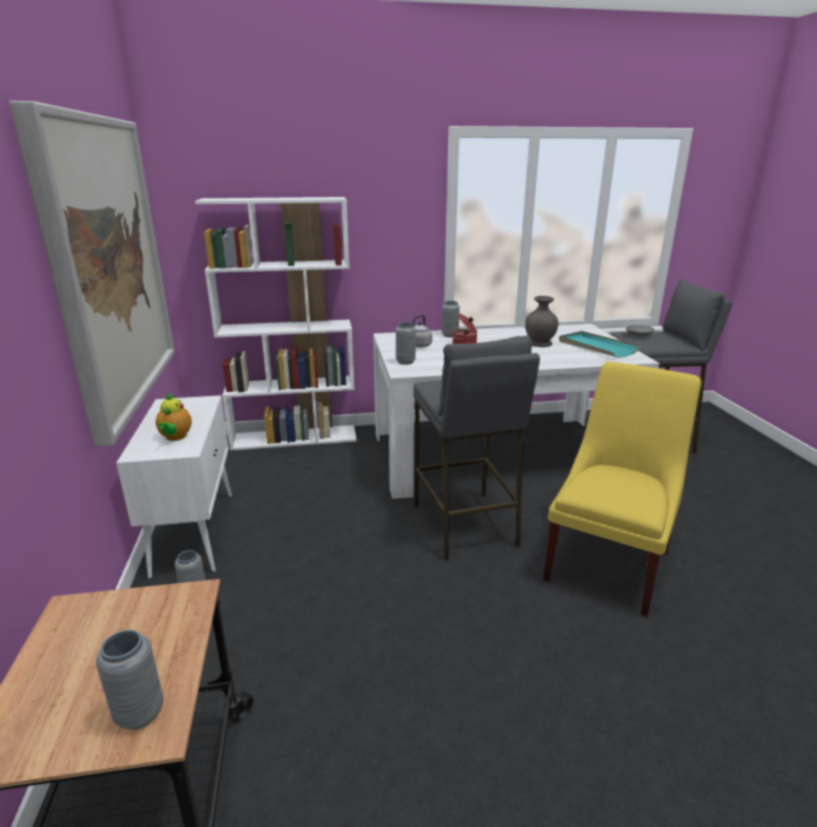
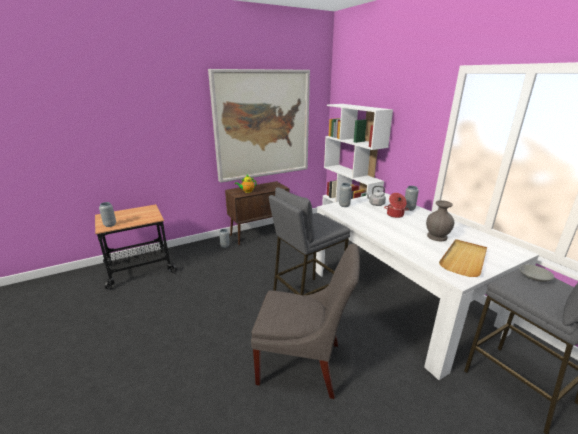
camera: 70 degrees right, 0 degrees up
white cabinet [116,395,232,579] -> brown cabinet [225,181,289,245]
yellow chair [543,361,701,617] -> grey chair [251,244,360,399]
turquoise tray [559,331,641,358] -> beige tray [439,239,487,277]

